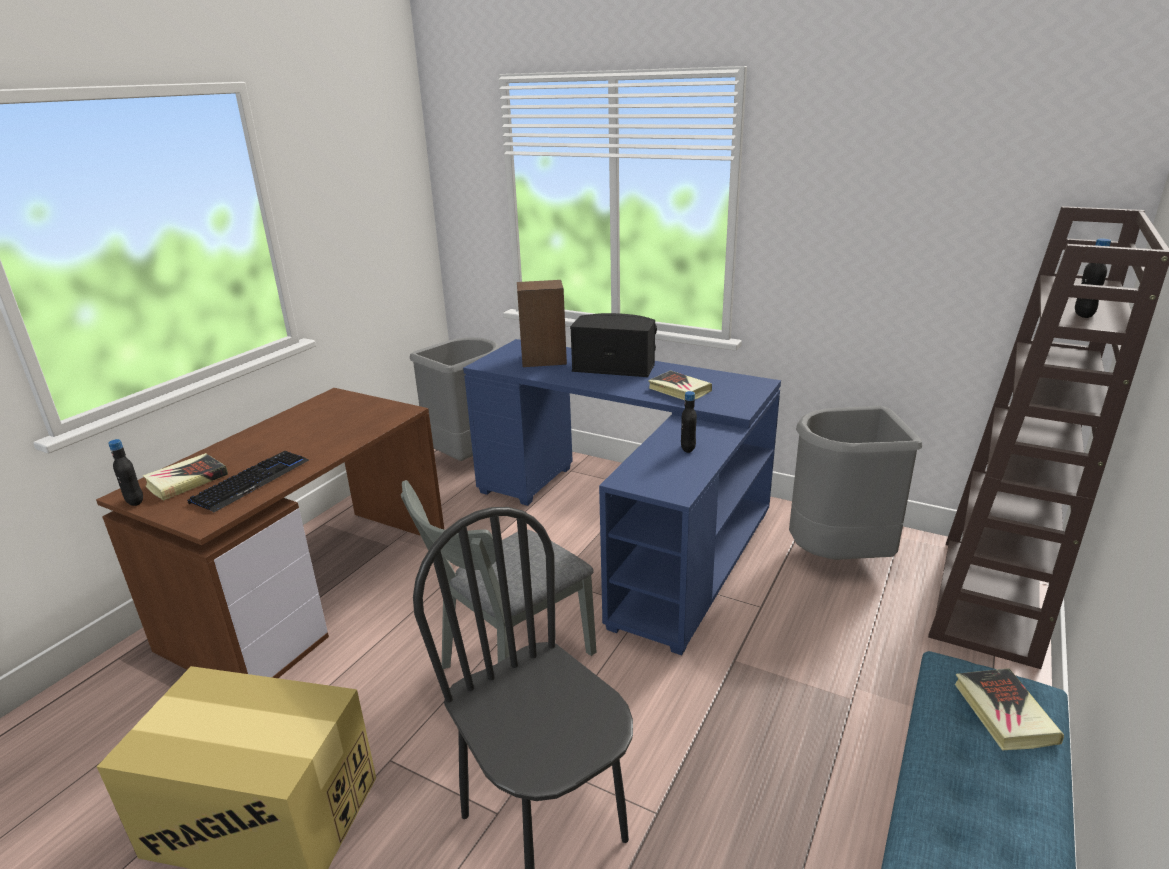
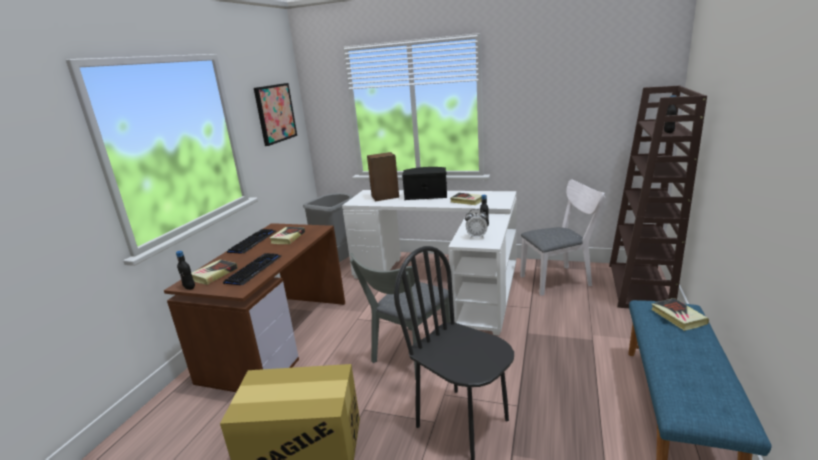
camera: 10 degrees left, 5 degrees down
blue desk [463,339,781,655] -> white desk [342,190,516,335]
grey trash can [789,406,923,560] -> white chair [520,180,605,296]
none -> keyboard [227,229,276,254]
none -> picture [254,83,297,146]
none -> book [269,227,305,244]
none -> alarm clock [465,209,488,239]

